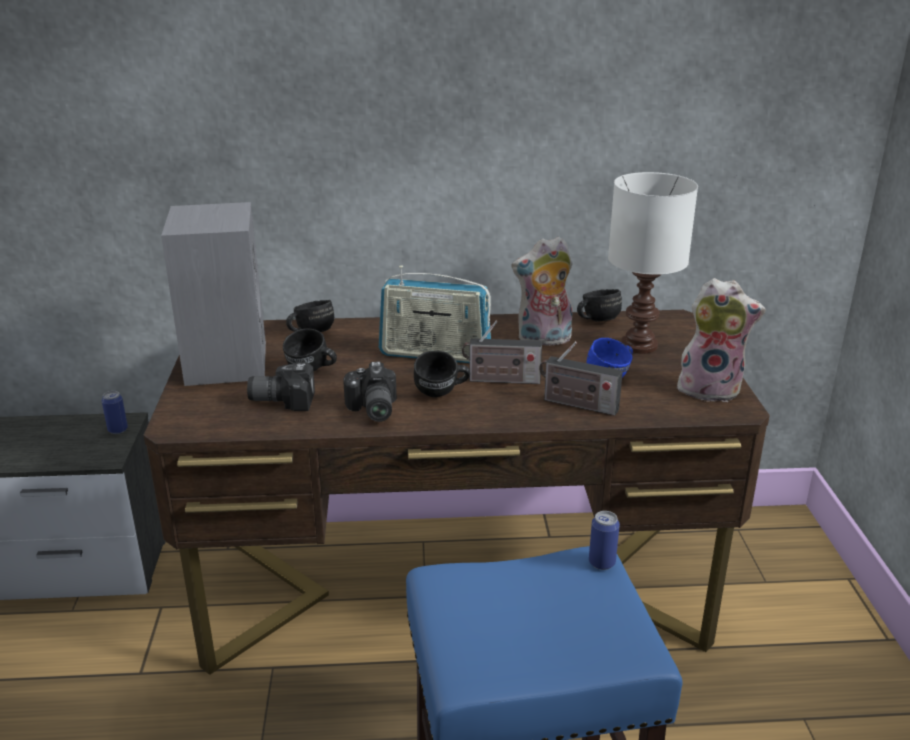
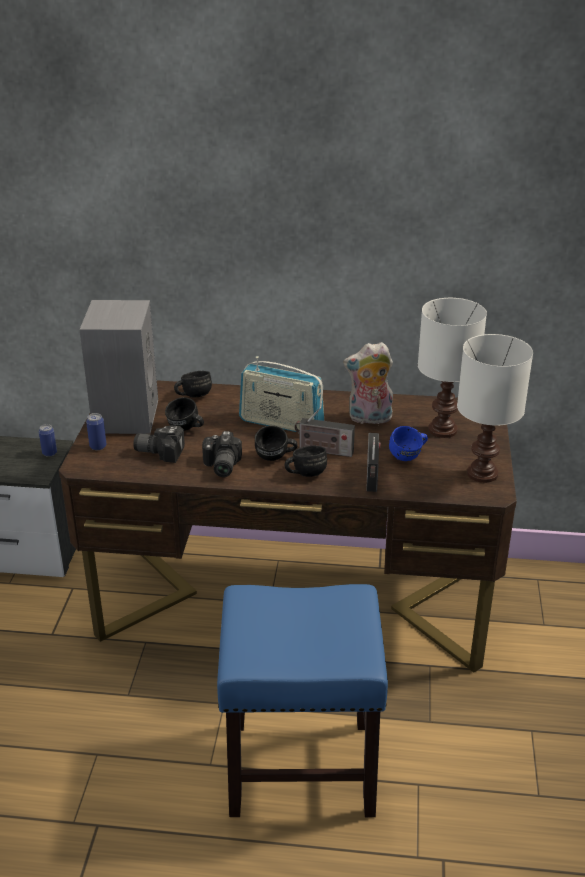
camera: 10 degrees right, 5 degrees up
radio [539,342,623,416] -> radio turned 120 degrees counterclockwise [366,433,380,492]
black mug [577,289,622,321] -> black mug moved to [285,446,327,477]
can [589,511,620,570] -> can moved to [86,413,106,450]
plush toy [677,278,766,402] -> white table lamp [457,334,533,483]

